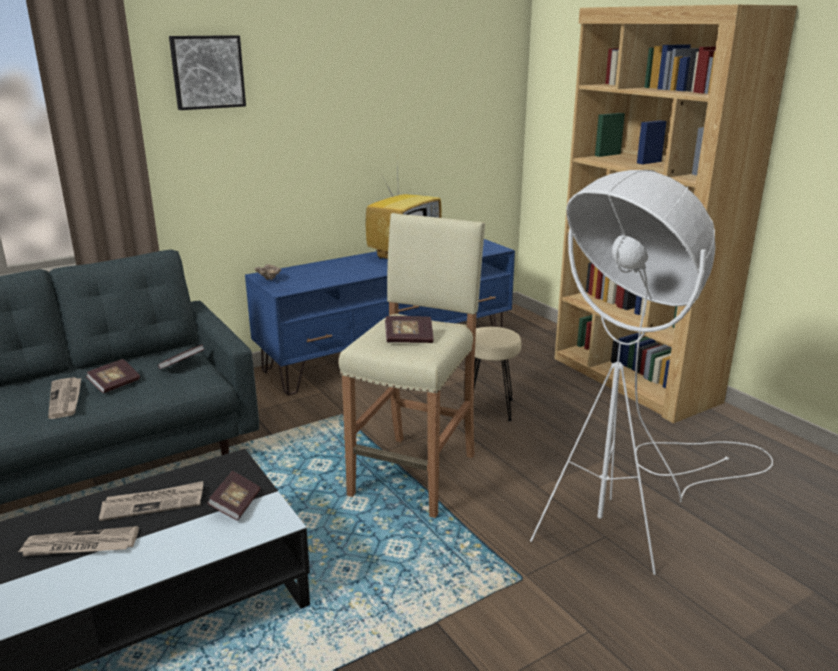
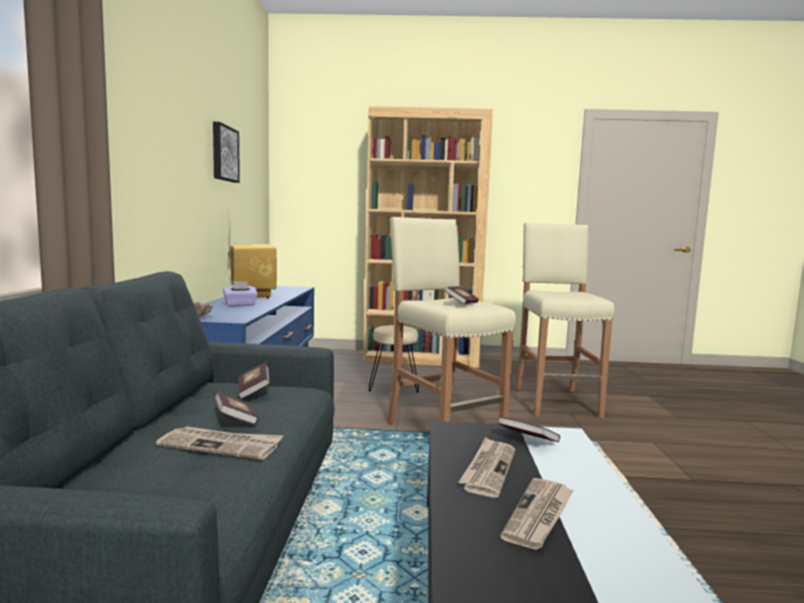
camera: 55 degrees left, 15 degrees down
picture [169,35,246,110] -> picture moved to [213,122,240,183]
white floor lamp [530,170,773,575] -> beige stool [516,223,615,418]
none -> purple tissue box [223,281,258,306]

